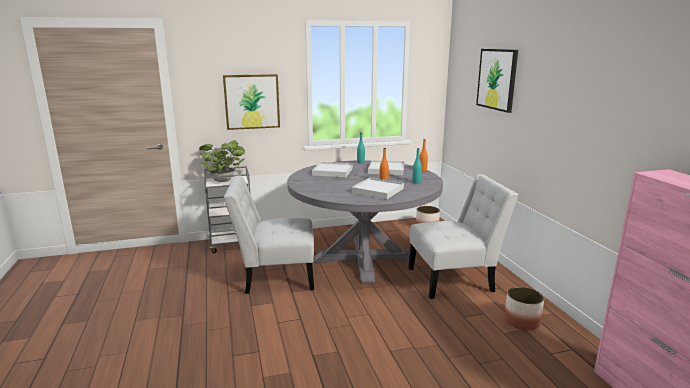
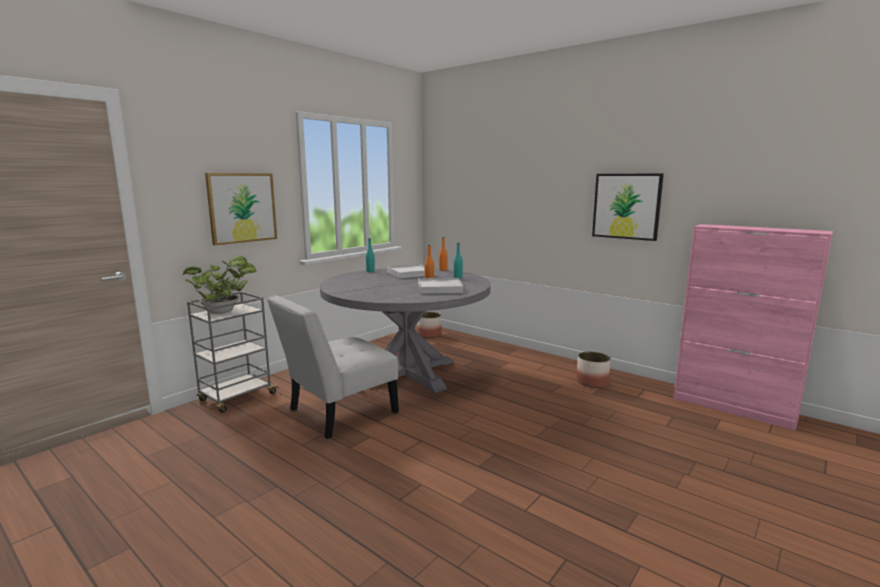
camera: 35 degrees left, 5 degrees down
white tray [312,162,353,177] -> none
white chair [408,174,518,299] -> none
picture [476,49,518,113] -> picture moved to [592,173,664,241]

